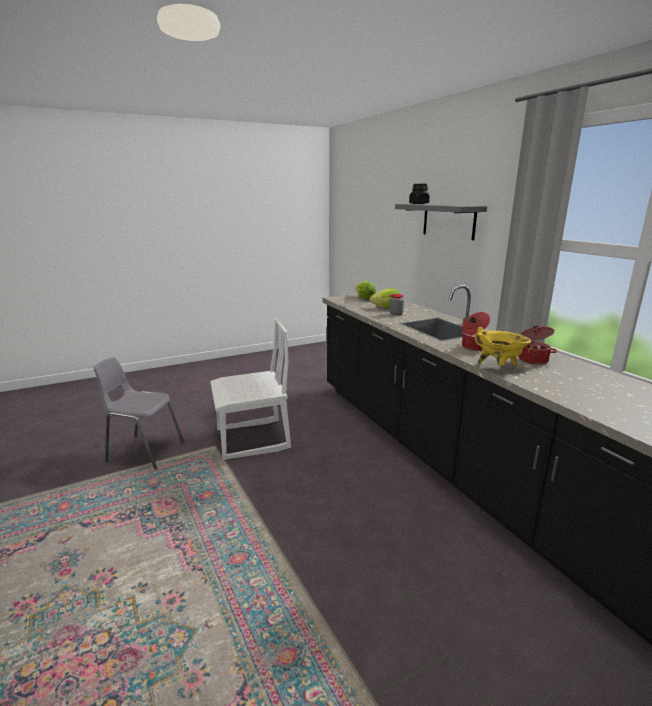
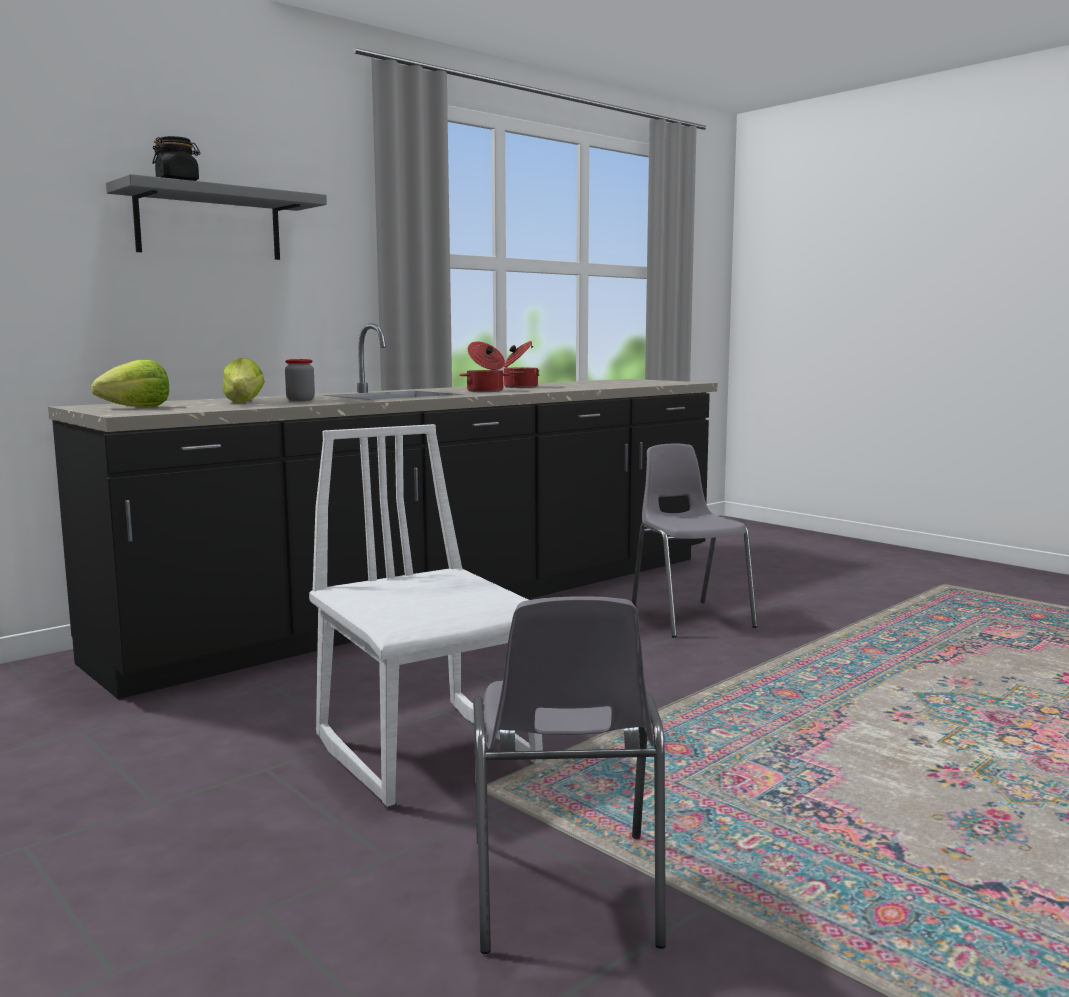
camera: 105 degrees left, 10 degrees down
yellow cooking pot [474,327,531,366] -> none
none -> grey chair [632,444,757,637]

